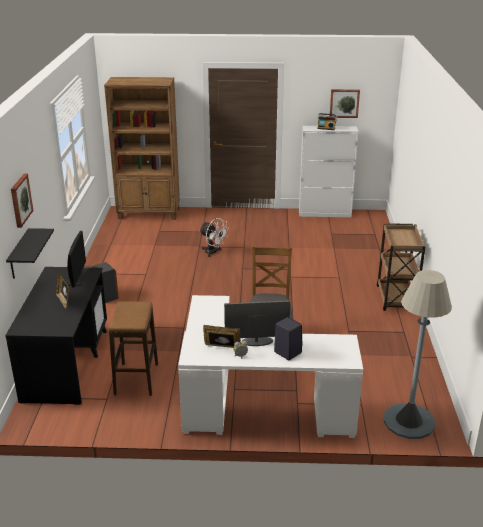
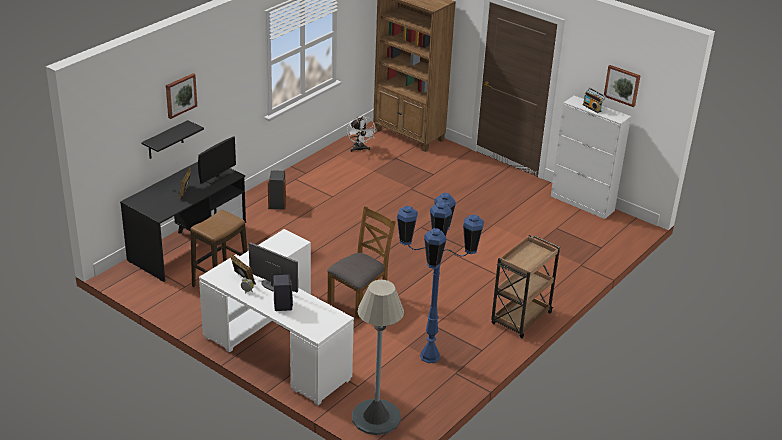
camera: 35 degrees right, 5 degrees up
white fan [199,218,228,257] -> white fan moved to [347,116,377,152]
none -> blue floor lamp [397,193,484,363]

